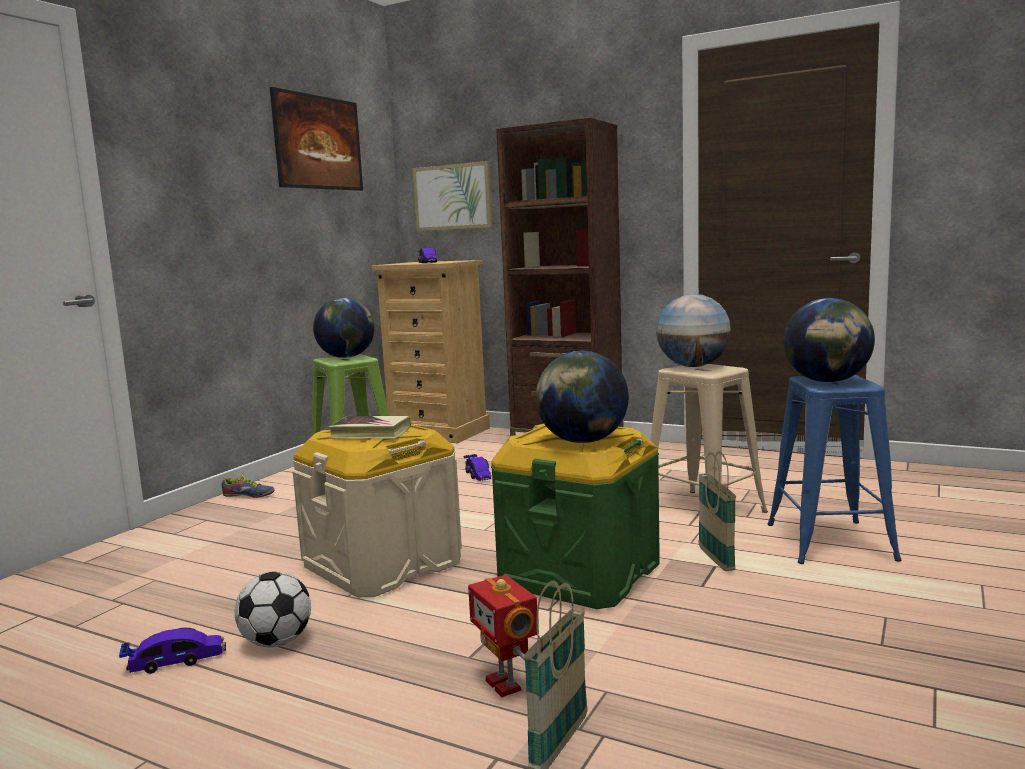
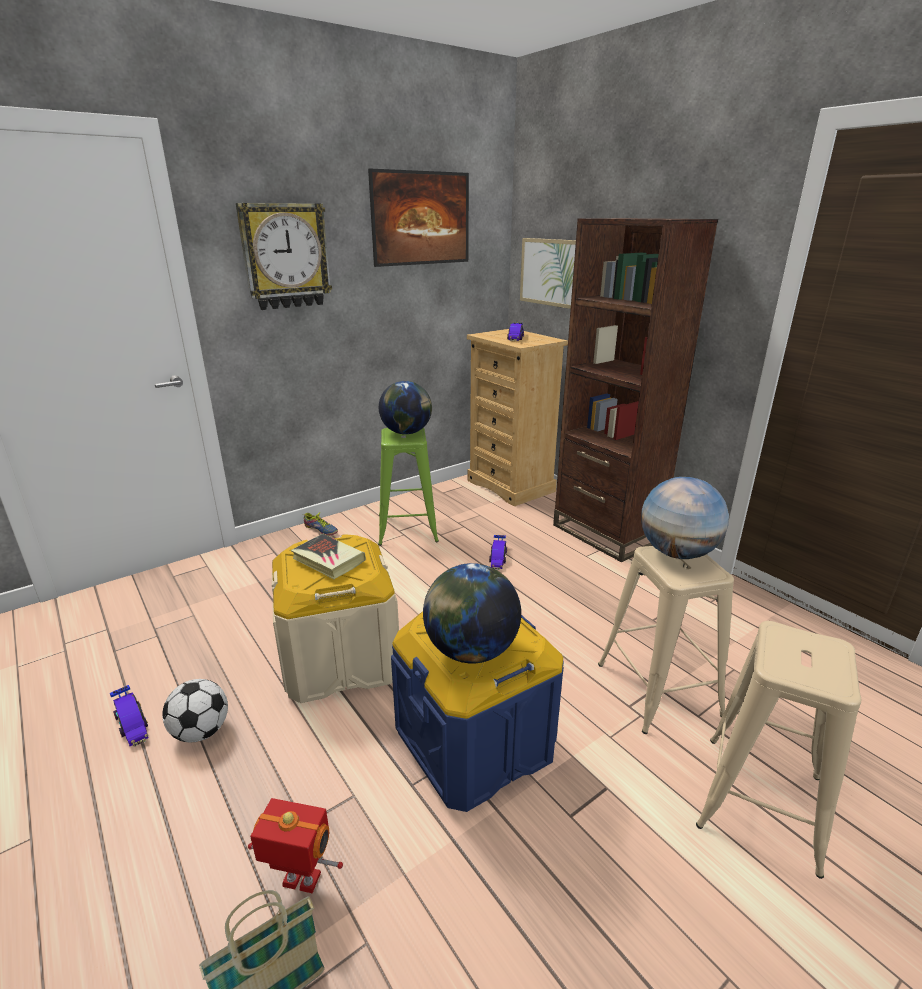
camera: 25 degrees right, 15 degrees up
toy car [119,628,226,674] -> toy car turned 45 degrees clockwise [110,685,148,746]
toy robot [468,575,537,697] -> toy robot turned 105 degrees clockwise [248,798,343,893]
green storage box [491,424,660,609] -> blue storage box [391,612,564,812]
basket [698,451,736,571] -> none
blue stool [768,375,902,564] -> beige stool [696,621,861,879]
globe [783,298,875,383] -> none
none -> wall clock [236,203,332,310]

